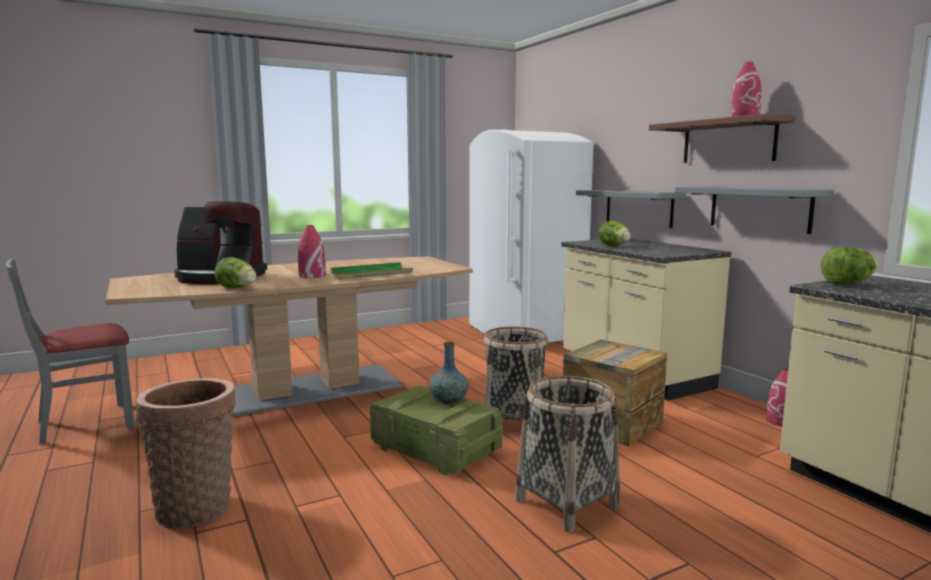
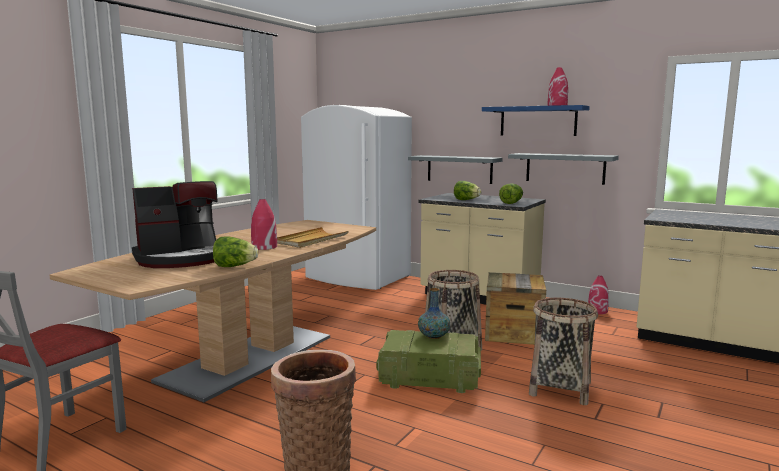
camera: 30 degrees left, 0 degrees up
green tray [330,262,413,280] -> beige tray [277,227,349,248]
brown shelf [649,114,795,163] -> blue shelf [482,105,590,136]
lettuce [821,246,877,285] -> lettuce moved to [499,183,523,204]

